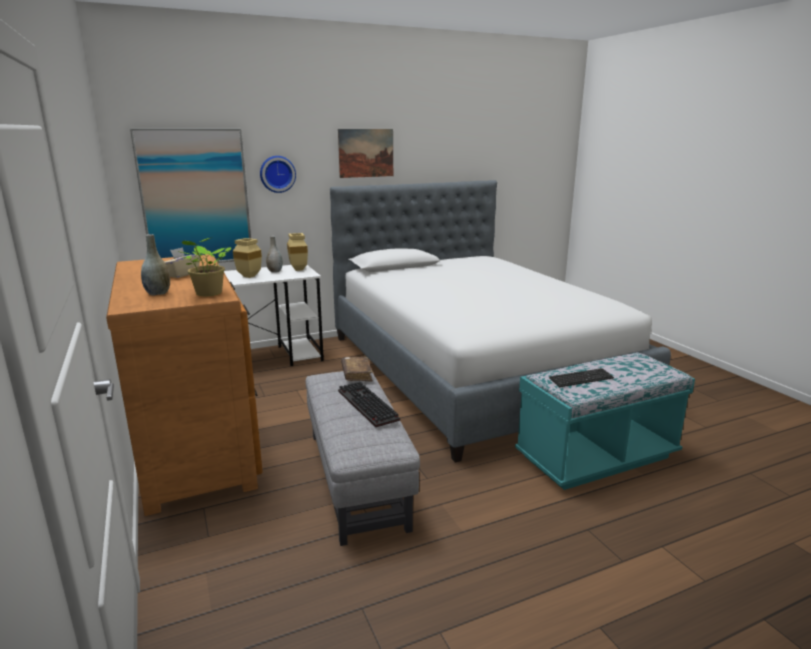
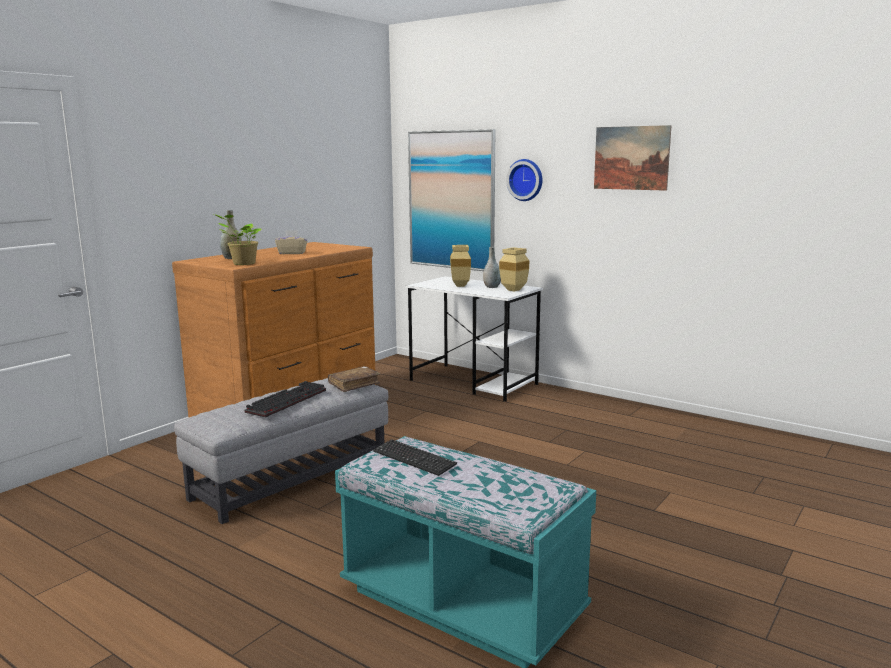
camera: 60 degrees right, 5 degrees down
bed [330,180,671,463] -> none

